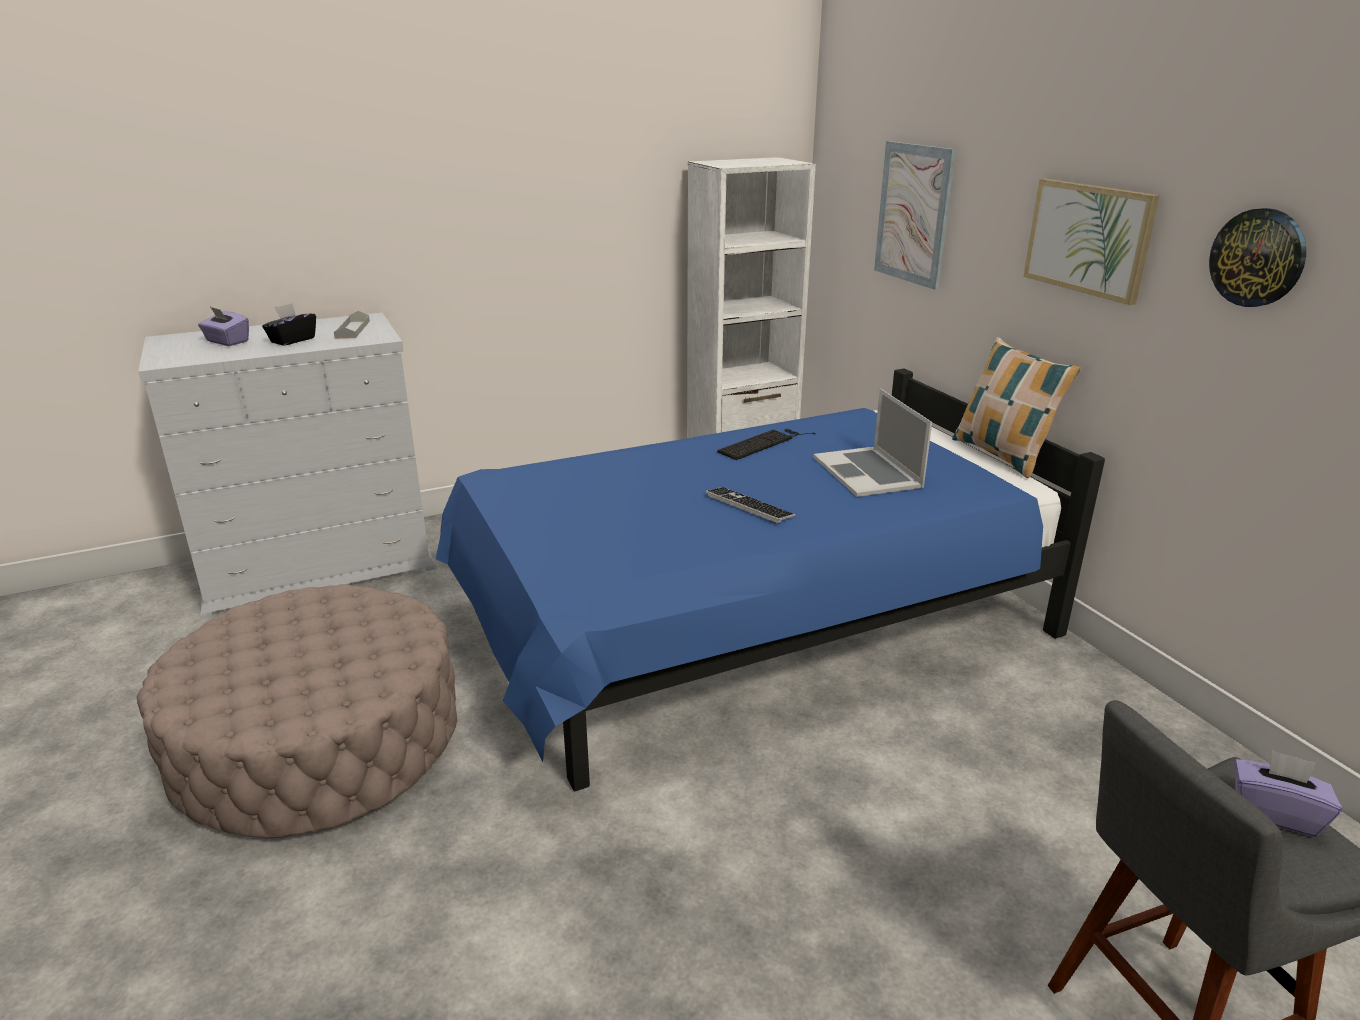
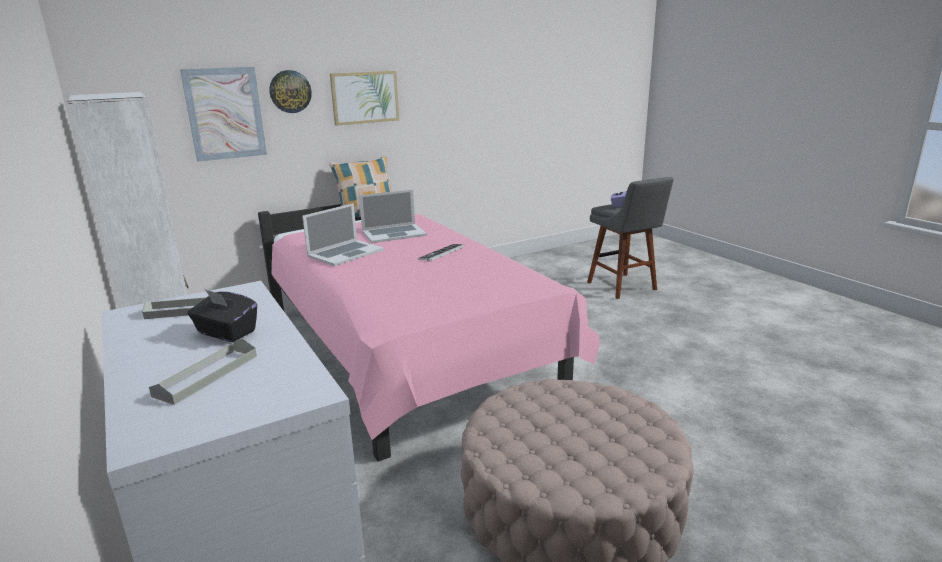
camera: 95 degrees left, 5 degrees down
purple tissue box [198,307,249,346] -> grey tray [149,338,257,405]
blue bed [436,368,1105,792] -> pink bed [258,204,600,462]
keyboard [717,429,816,460] -> laptop [302,203,384,266]
wall clock [1209,208,1306,307] -> wall clock moved to [269,70,312,113]

